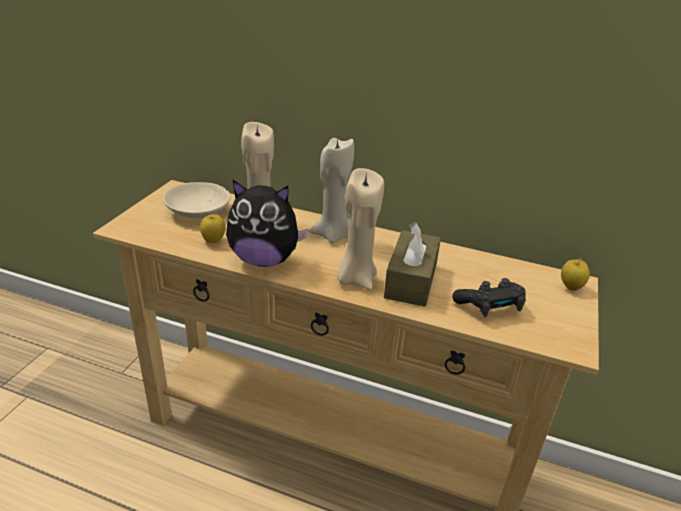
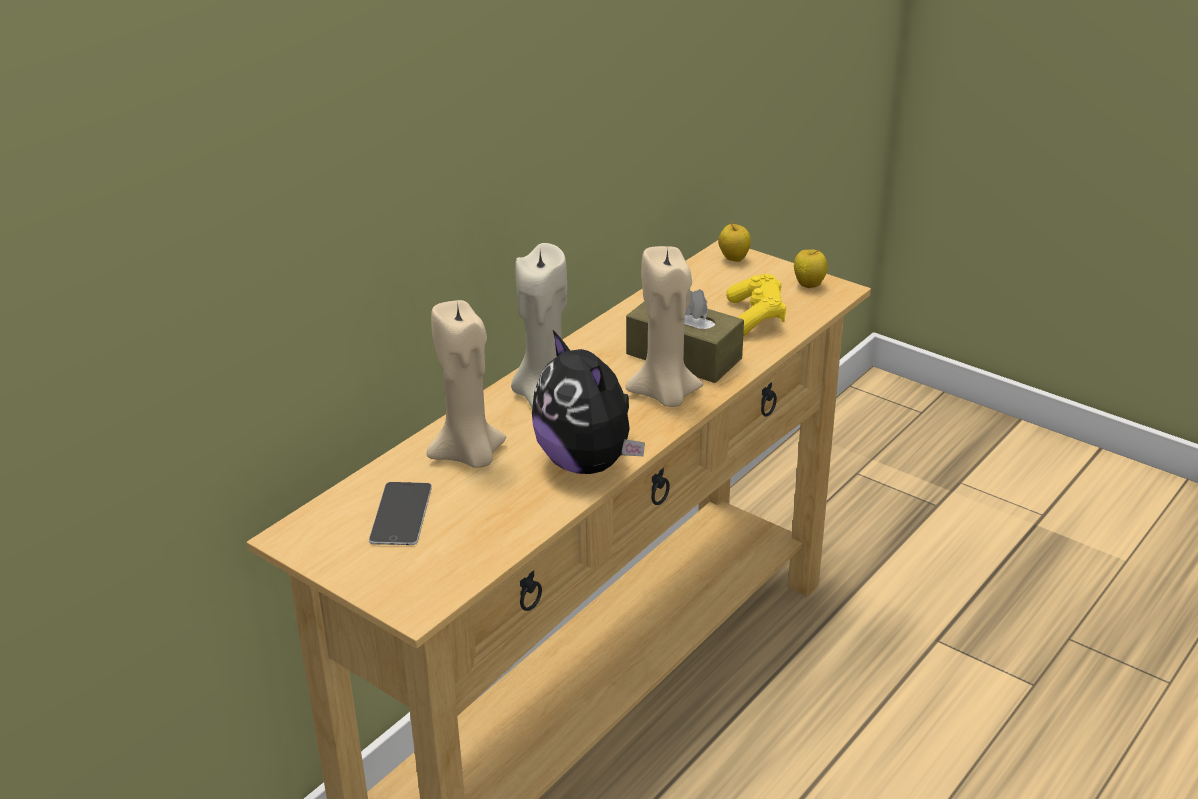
camera: 70 degrees left, 0 degrees up
beige bowl [163,182,231,219] -> phone [369,482,432,545]
apple [200,214,226,243] -> apple moved to [794,249,828,288]
plush toy [226,180,308,267] -> plush toy turned 120 degrees clockwise [532,330,645,474]
black game controller [452,278,526,318] -> yellow game controller [726,274,786,336]

